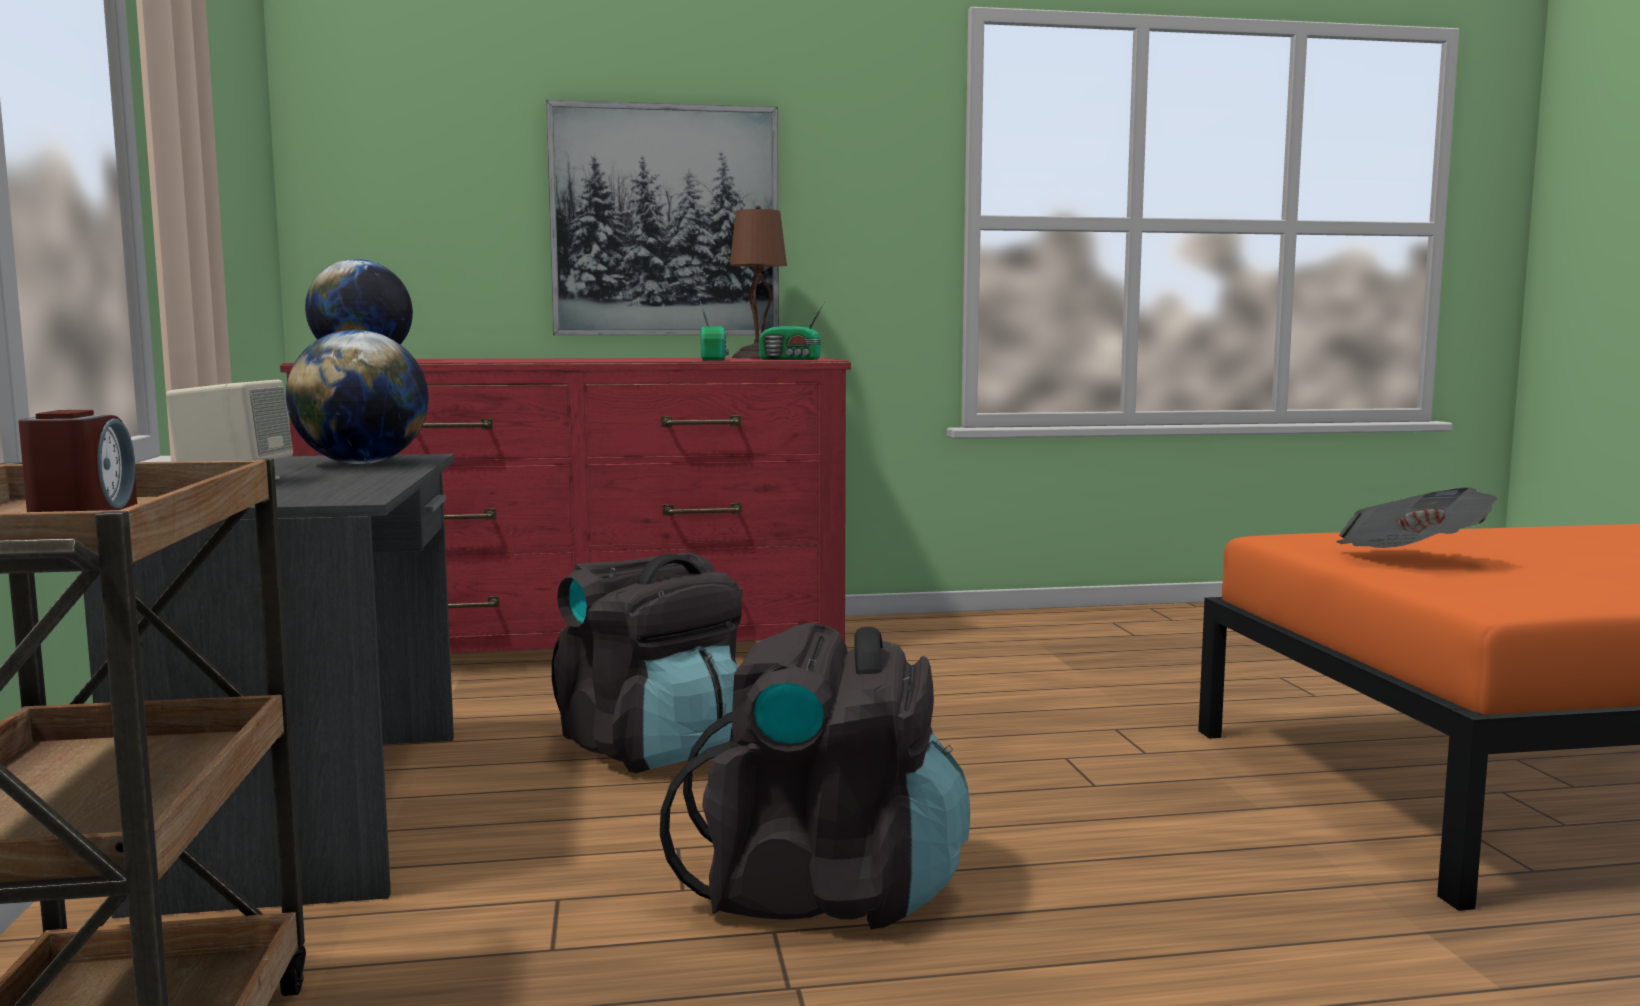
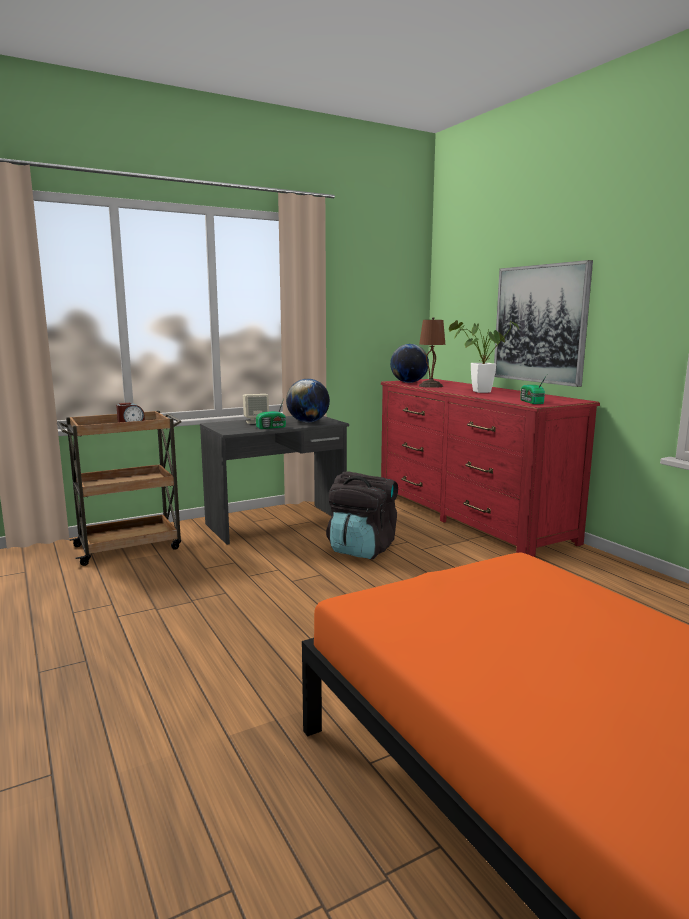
camera: 70 degrees right, 5 degrees up
black backpack [660,623,970,929] -> none
radio [700,301,729,360] -> radio moved to [256,398,286,429]
brown table lamp [730,206,787,358] -> brown table lamp moved to [419,317,445,388]
newspaper [1336,487,1497,548] -> none
none -> potted plant [449,319,519,393]

